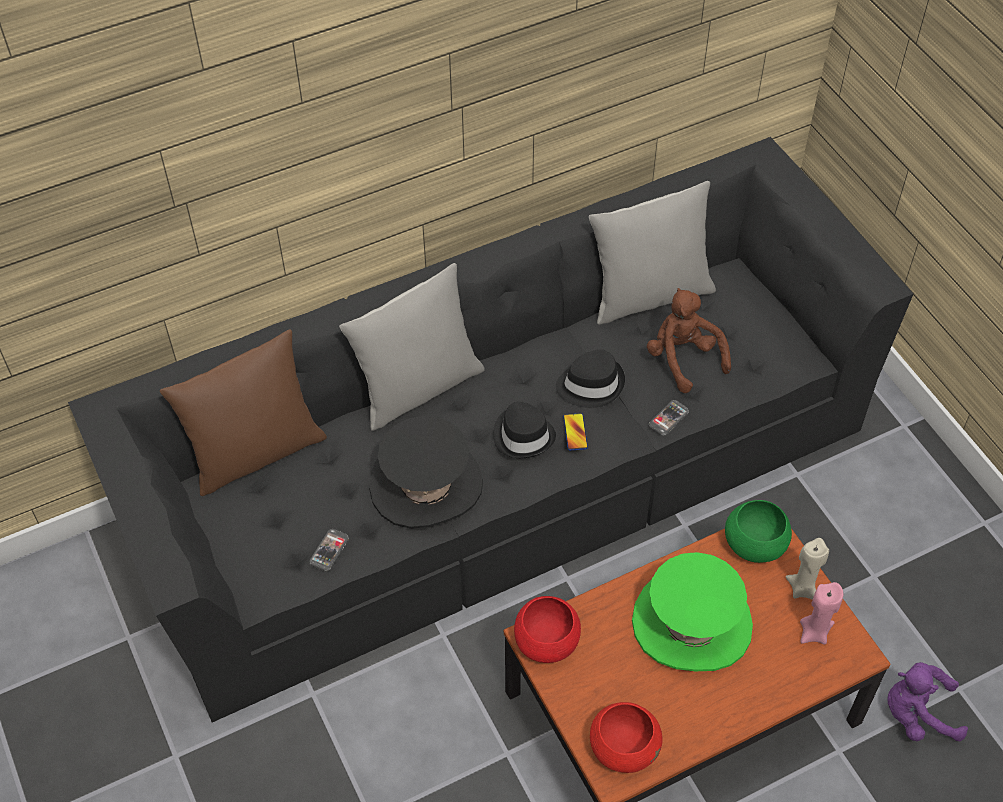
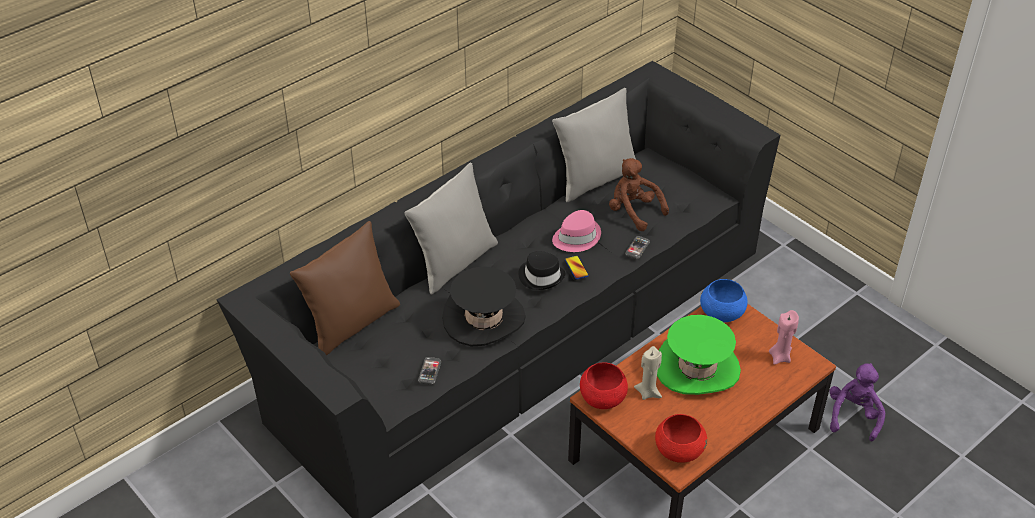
camera: 15 degrees left, 10 degrees down
black hat [556,349,625,408] -> pink hat [552,210,601,252]
green bowl [725,500,792,563] -> blue bowl [700,279,748,322]
beige candle [786,538,829,600] -> beige candle moved to [634,346,662,400]
purple plush toy [888,662,968,741] -> purple plush toy turned 120 degrees clockwise [829,363,885,442]

